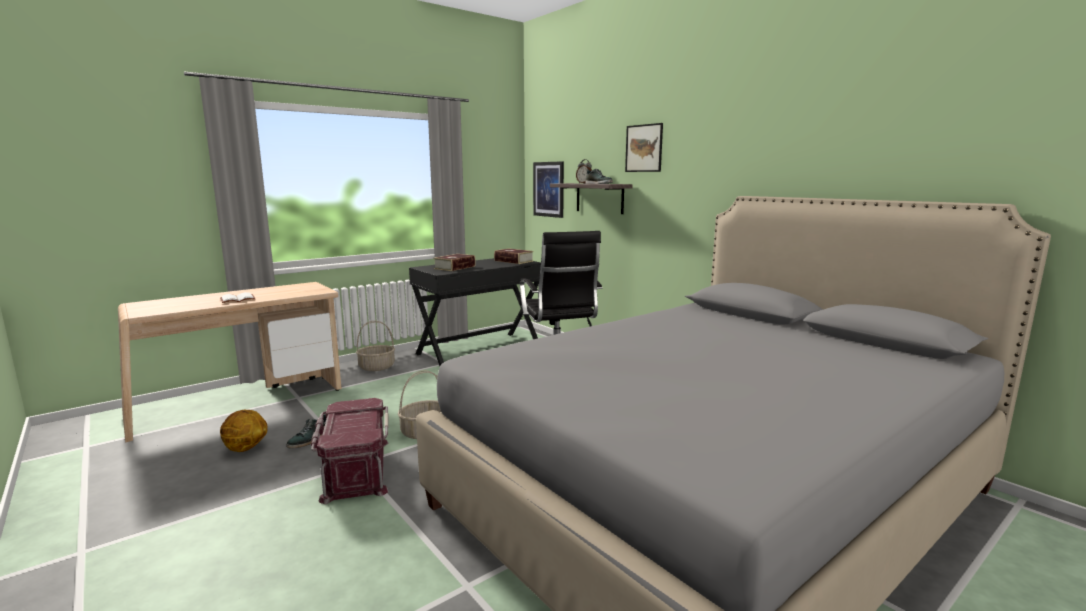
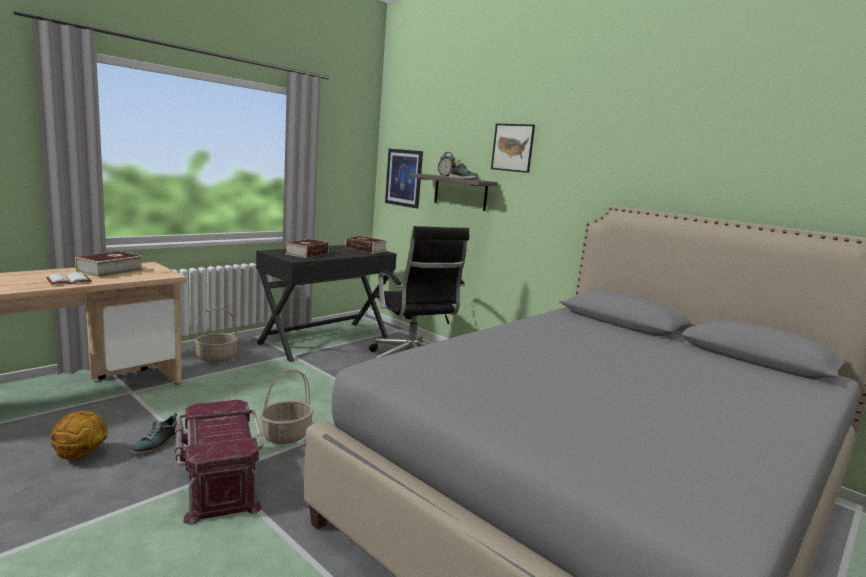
camera: 10 degrees left, 0 degrees up
none -> book [75,251,143,278]

